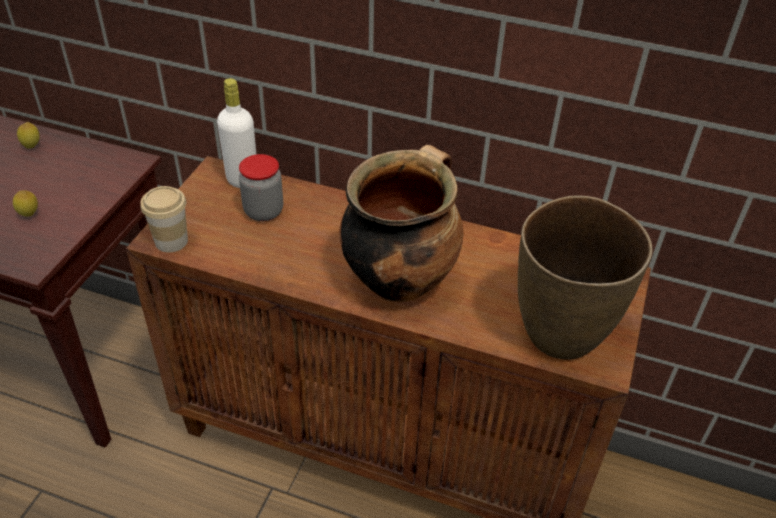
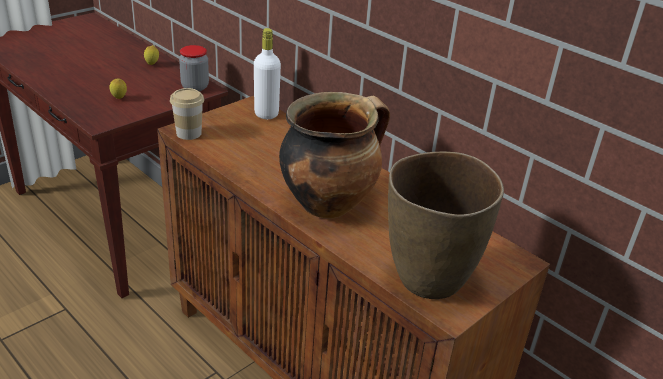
camera: 25 degrees right, 10 degrees down
jar [239,154,283,221] -> jar moved to [179,45,209,91]

